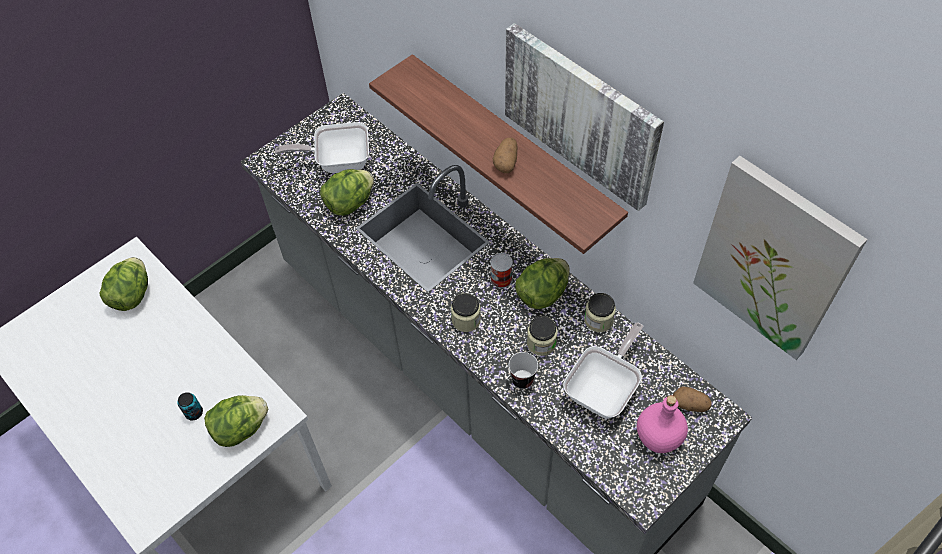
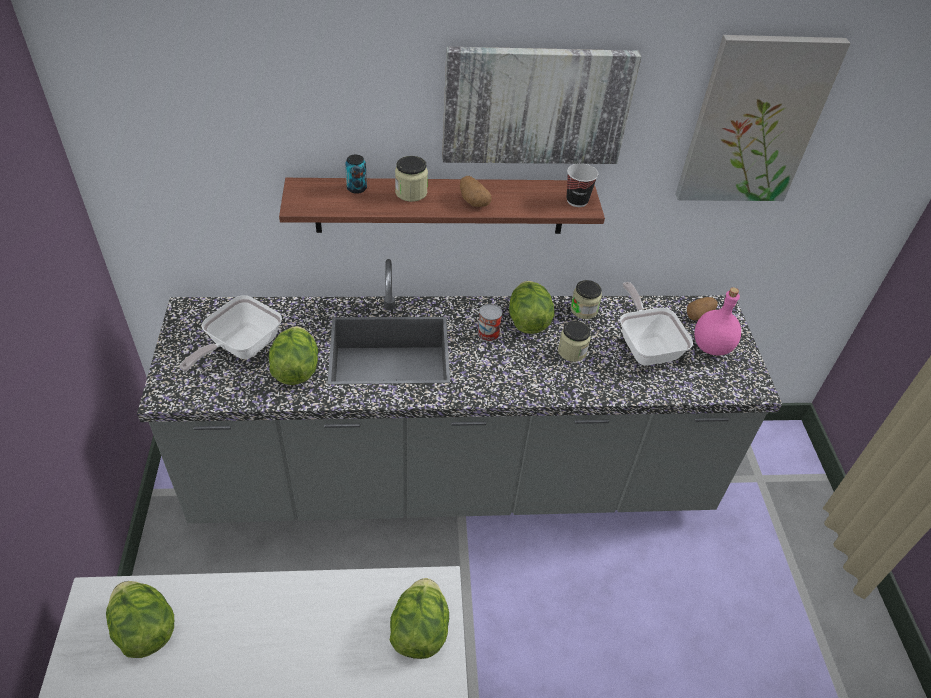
camera: 55 degrees left, 10 degrees down
can [178,392,203,420] -> can moved to [345,155,367,194]
jar [451,293,481,332] -> jar moved to [395,156,428,202]
cup [509,352,538,389] -> cup moved to [567,163,598,207]

